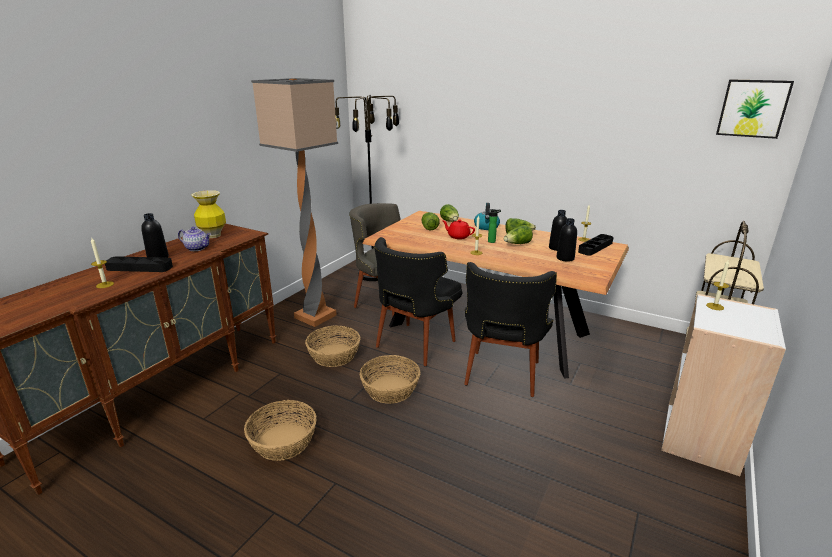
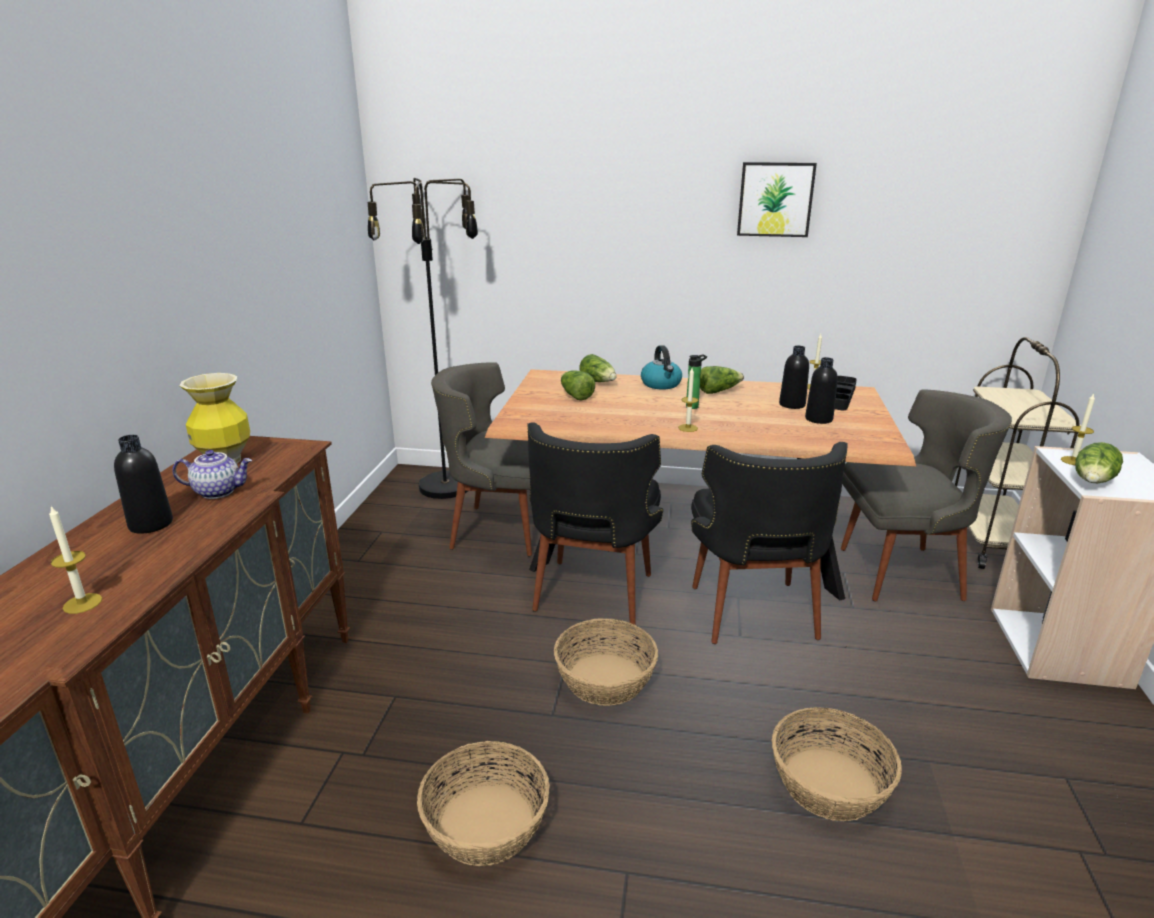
camera: 20 degrees left, 0 degrees up
black tray [105,256,173,272] -> none
floor lamp [251,78,338,327] -> none
basket [305,325,360,367] -> basket moved to [772,707,902,821]
red teapot [442,220,475,239] -> none
lettuce [504,226,533,244] -> lettuce moved to [1075,442,1123,483]
picture [716,79,794,139] -> picture moved to [737,162,817,237]
none -> grey chair [841,389,1012,602]

